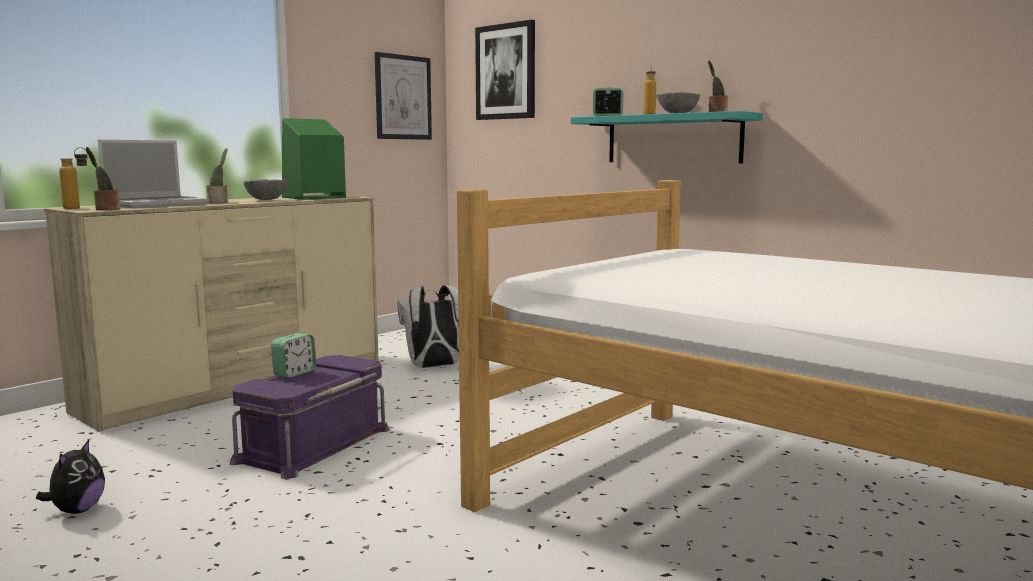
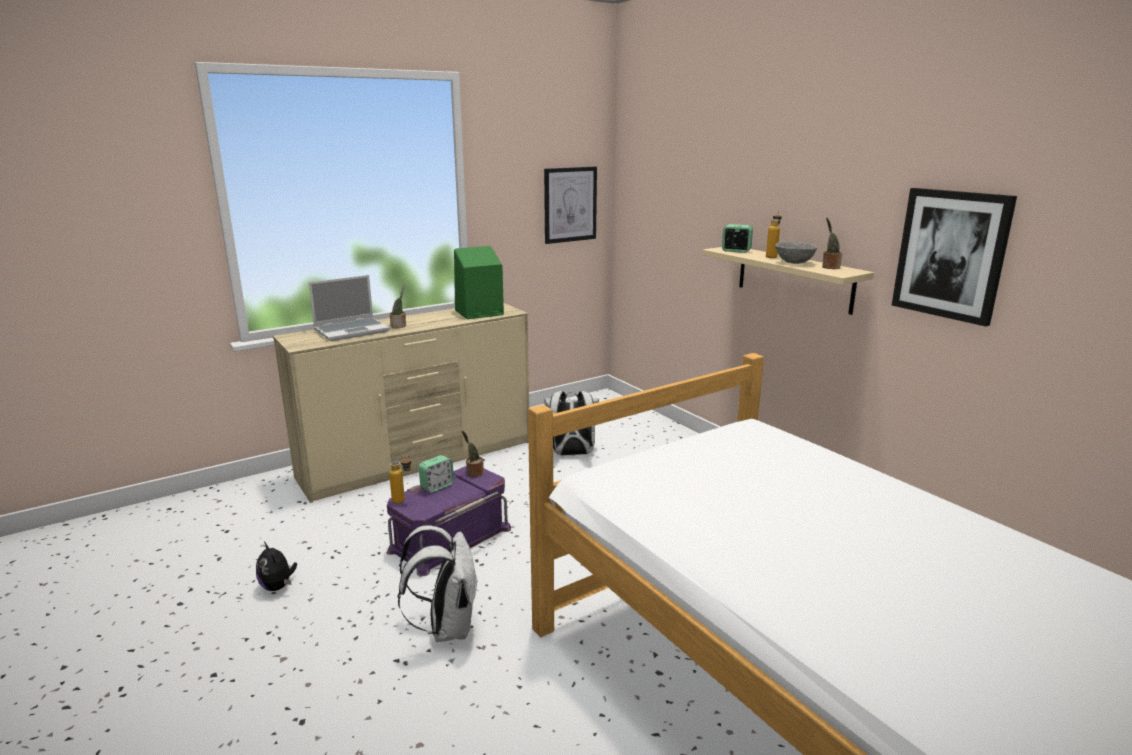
camera: 15 degrees right, 10 degrees up
plush toy [36,440,105,514] -> plush toy turned 120 degrees clockwise [256,542,297,591]
bottle [59,147,88,209] -> bottle moved to [389,455,412,503]
potted plant [86,147,120,210] -> potted plant moved to [462,431,484,477]
grey bowl [243,179,289,200] -> none
picture [475,20,535,120] -> picture moved to [892,188,1017,327]
turquoise shelf [571,111,763,163] -> beige shelf [702,247,874,315]
none -> white backpack [397,525,478,642]

